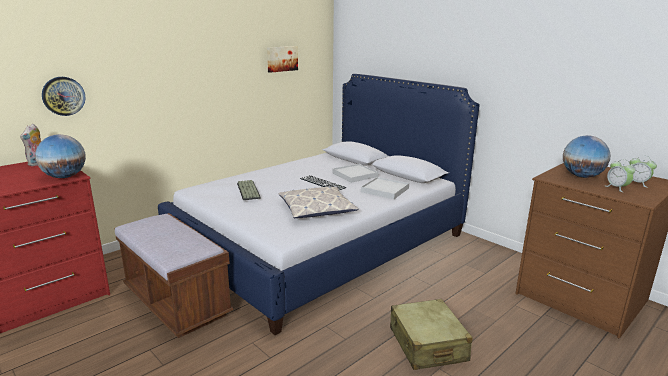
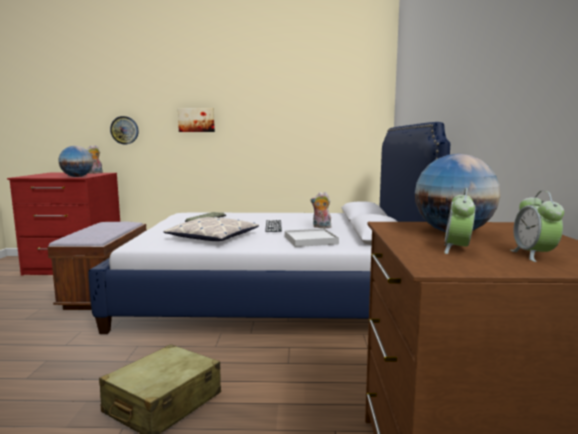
camera: 45 degrees right, 10 degrees down
picture [267,46,298,73] -> picture moved to [178,108,215,132]
white tray [332,164,379,183] -> plush toy [311,192,331,228]

